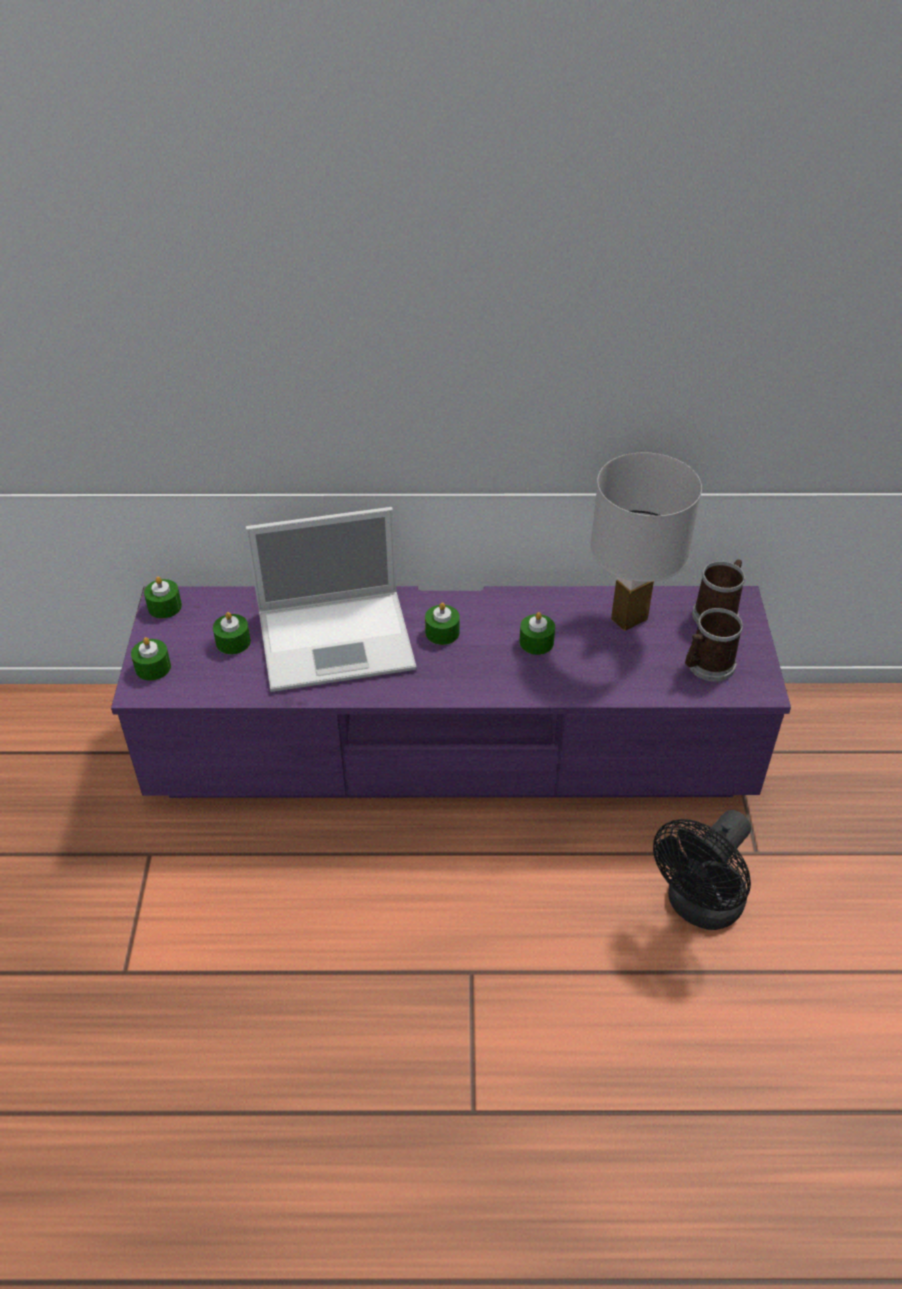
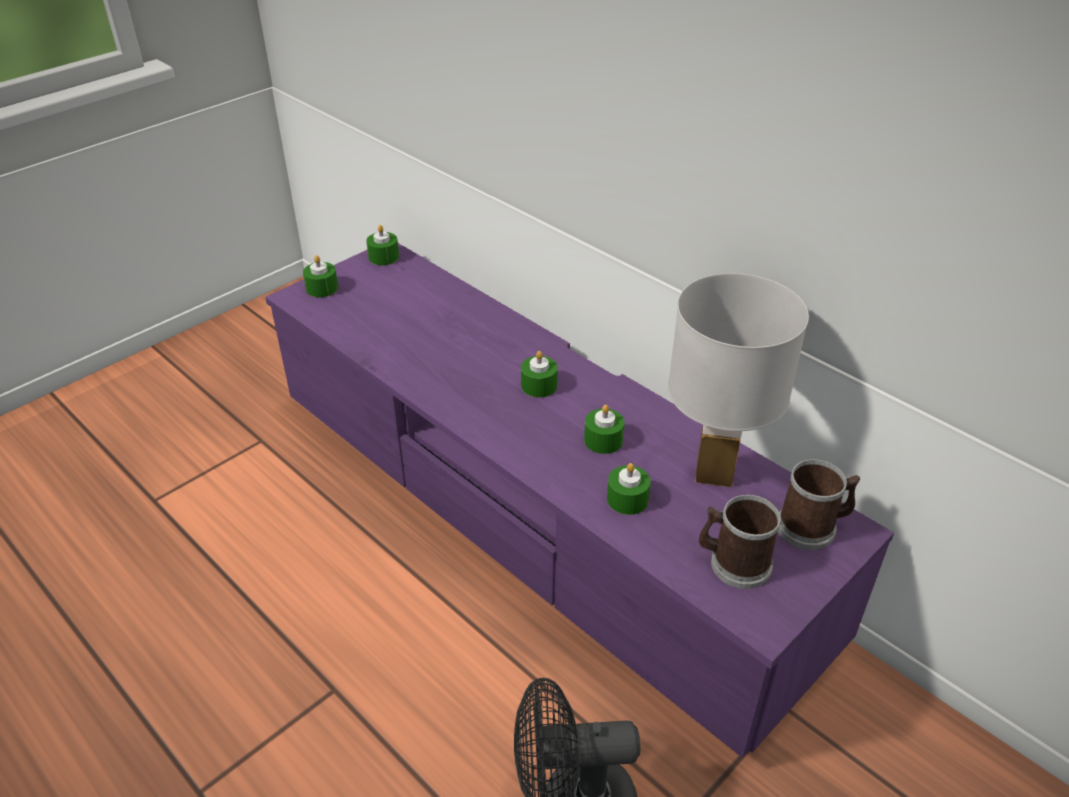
camera: 45 degrees right, 5 degrees down
green candle [213,612,251,655] -> green candle moved to [607,463,651,515]
laptop [246,507,416,692] -> none

